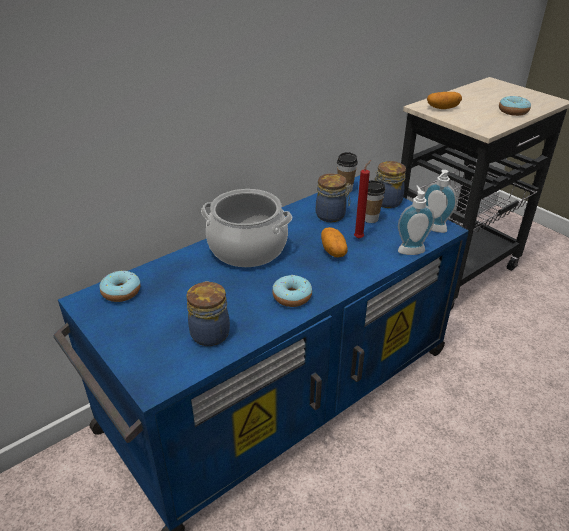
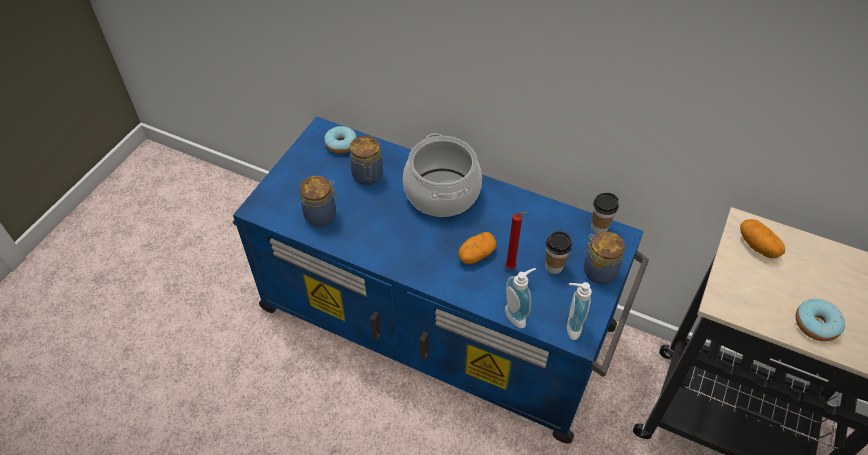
camera: 65 degrees right, 15 degrees up
donut [272,275,312,307] -> none
jar [316,173,351,222] -> jar moved to [350,136,383,185]

